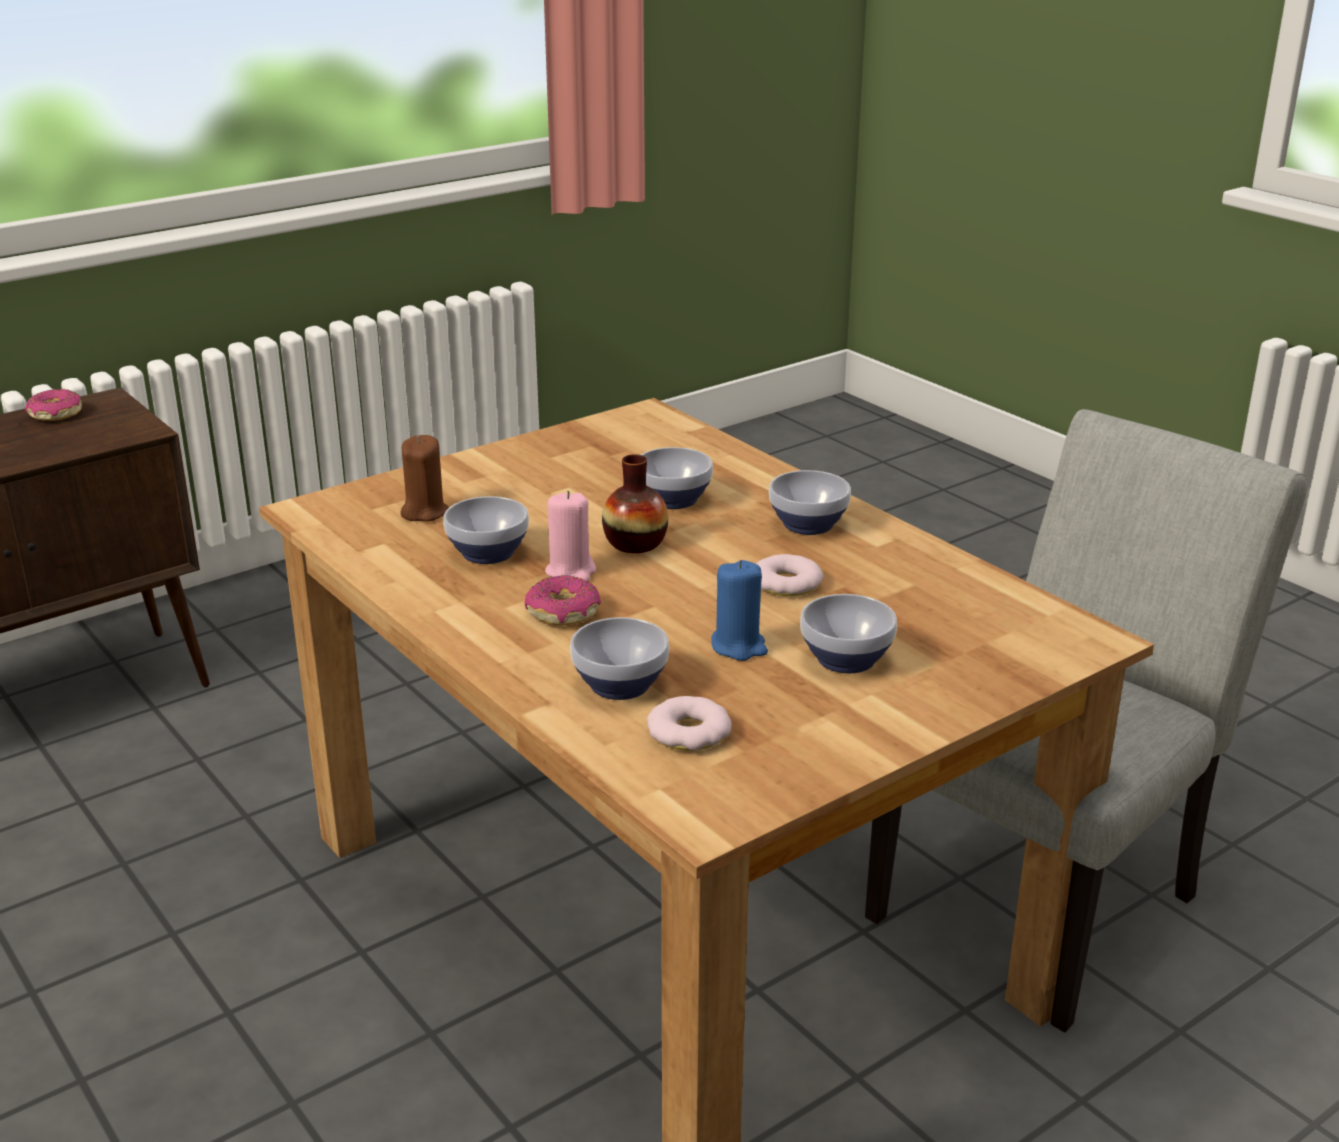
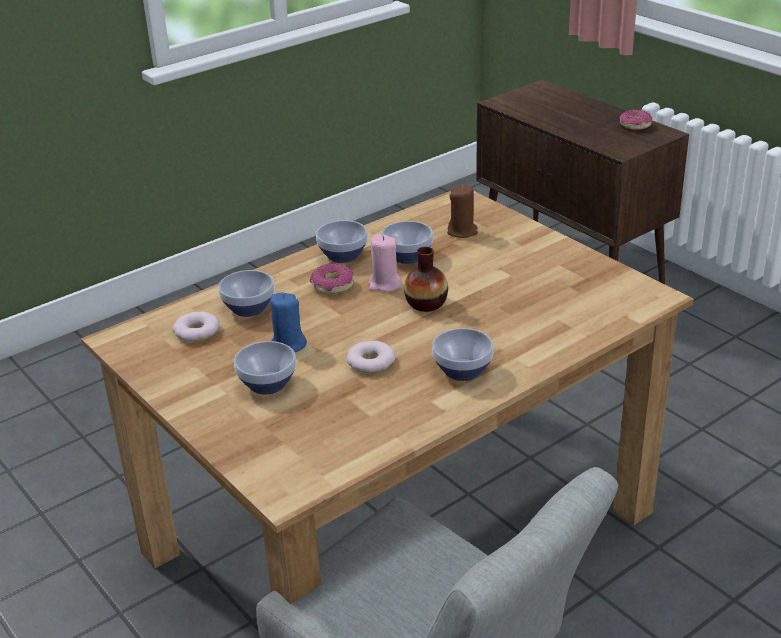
camera: 90 degrees right, 5 degrees up
bowl [641,447,713,509] -> bowl moved to [316,220,368,263]

